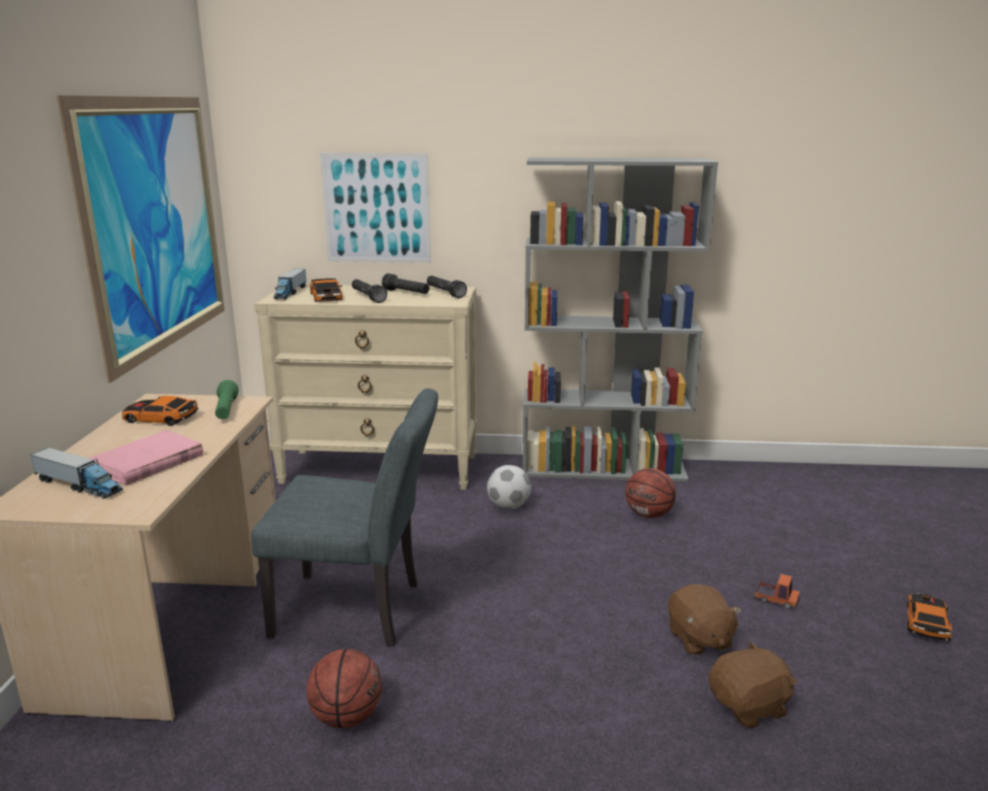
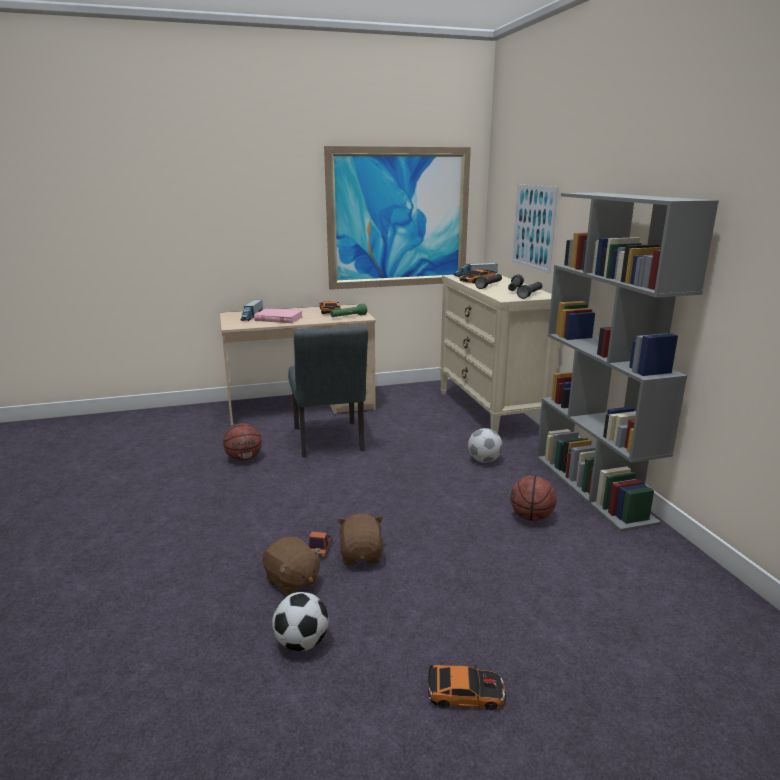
camera: 70 degrees right, 0 degrees up
brown plush toy [668,584,742,655] -> brown plush toy turned 120 degrees clockwise [337,514,383,565]
toy truck [754,574,800,609] -> toy truck moved to [308,532,333,558]
none -> football [272,592,329,651]

